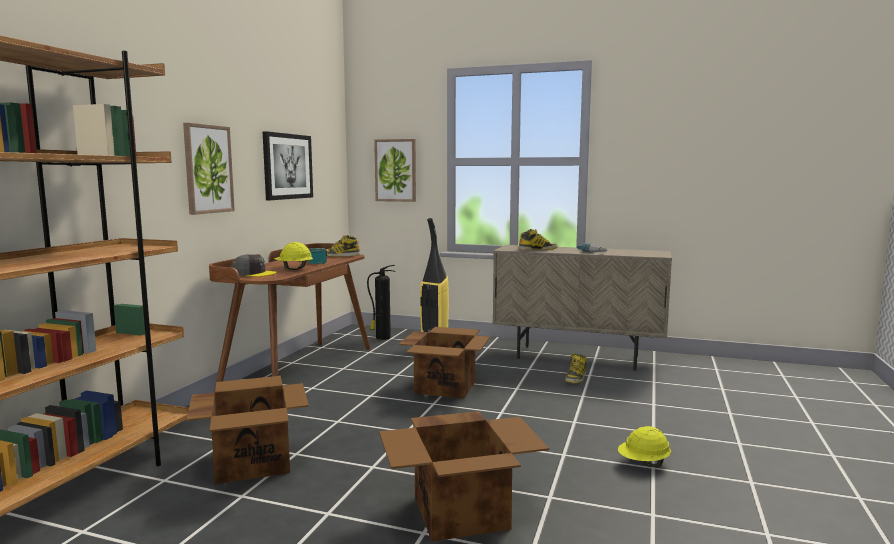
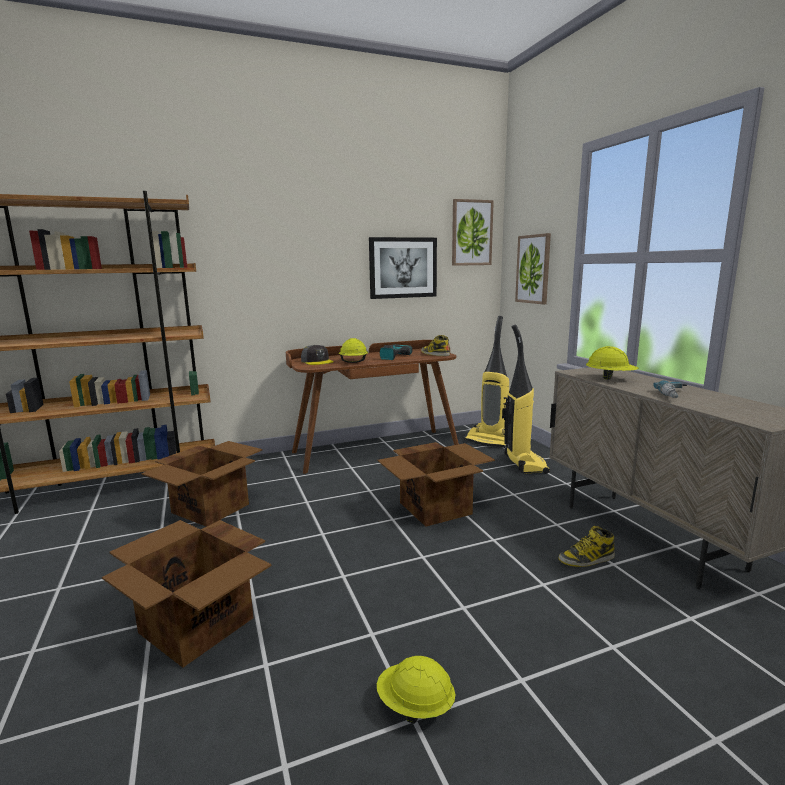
camera: 50 degrees right, 5 degrees up
picture [183,123,235,215] -> picture moved to [452,199,494,266]
fire extinguisher [367,265,395,340] -> vacuum cleaner [464,316,509,448]
boot [519,229,558,250] -> yellow hard hat [586,346,639,380]

